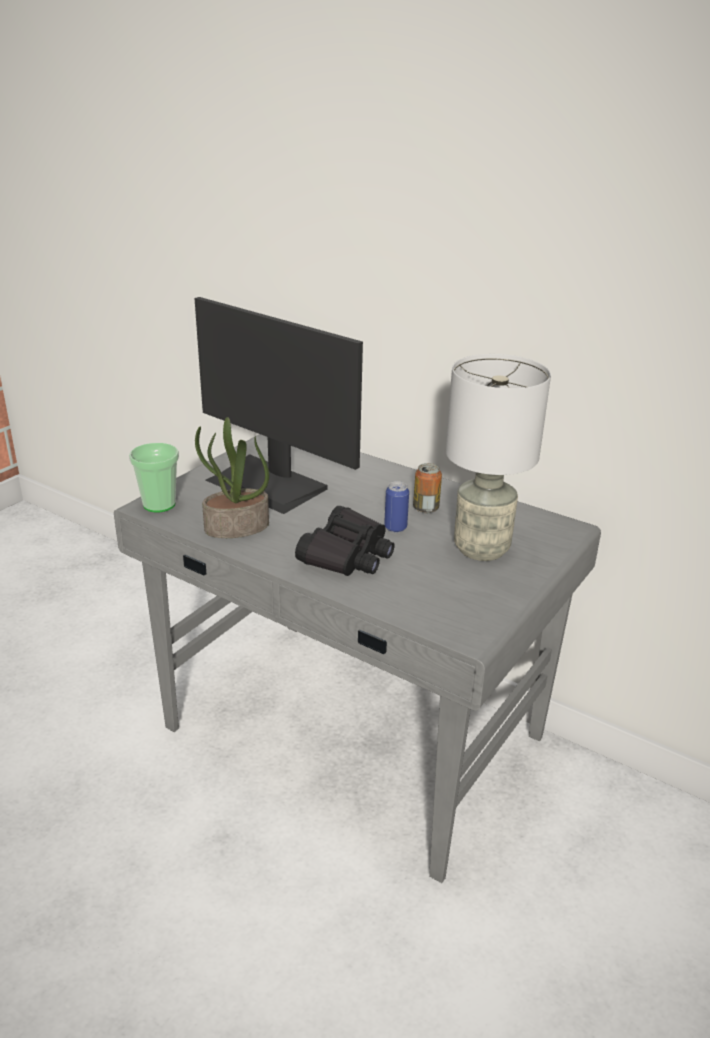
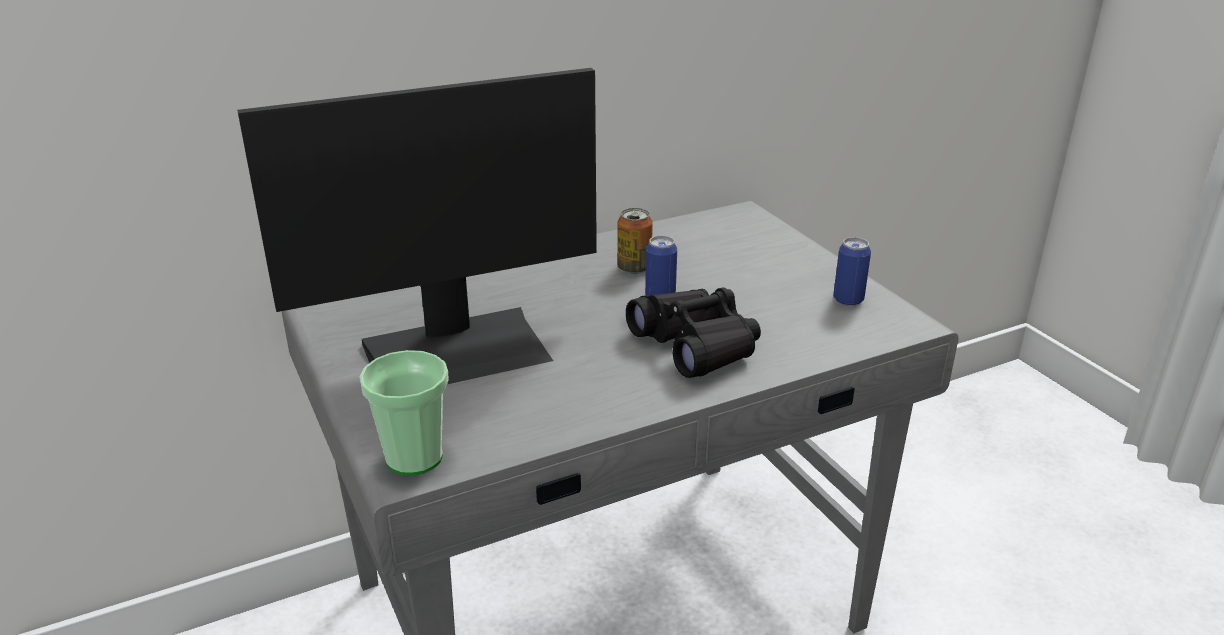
camera: 60 degrees left, 0 degrees up
potted plant [195,417,269,538] -> none
grey table lamp [445,354,551,561] -> none
none -> can [833,237,871,306]

